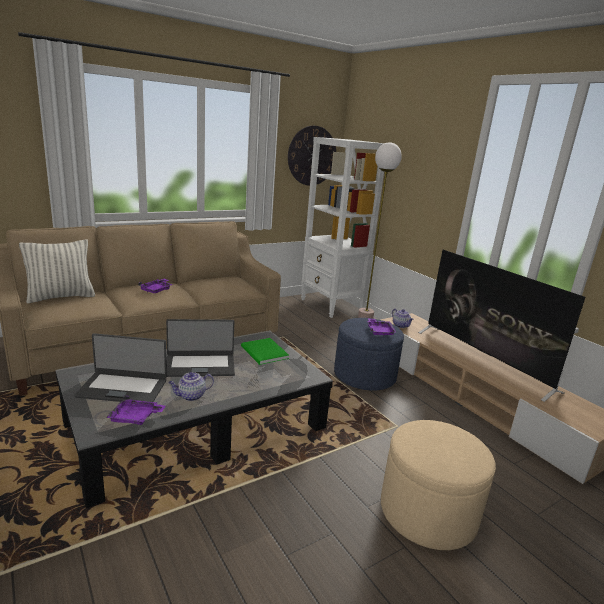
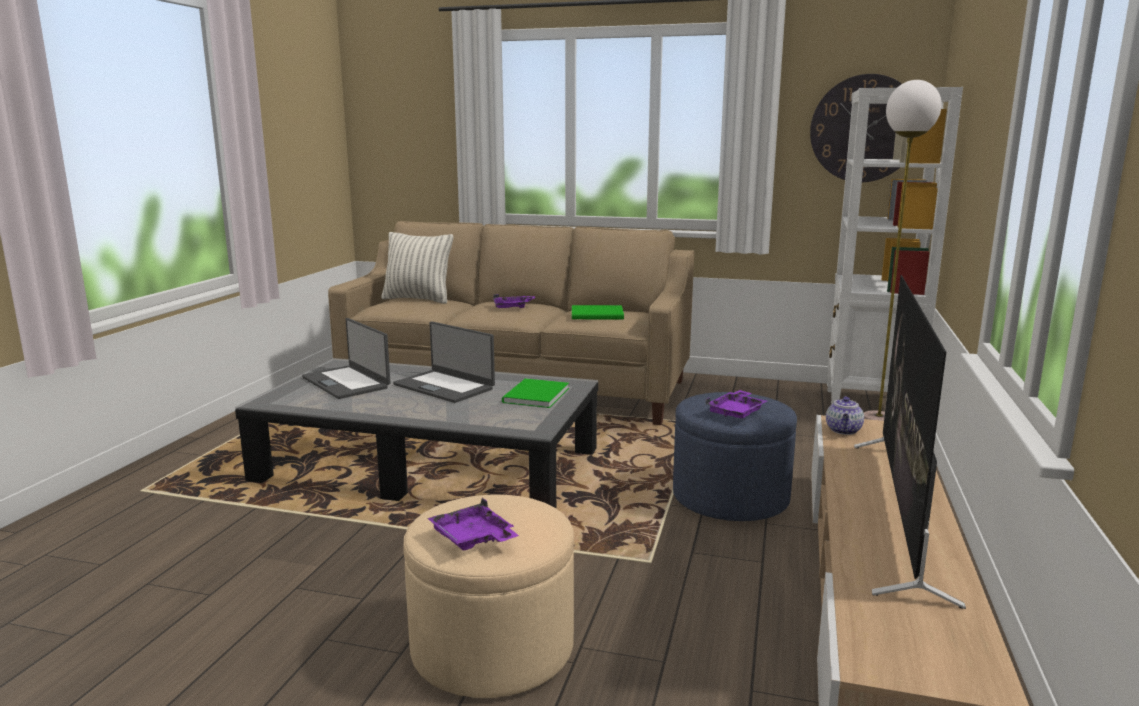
camera: 50 degrees right, 5 degrees down
purple tray [106,396,166,425] -> purple tray moved to [427,498,519,551]
teapot [168,372,214,401] -> none
none -> green book [572,305,624,319]

